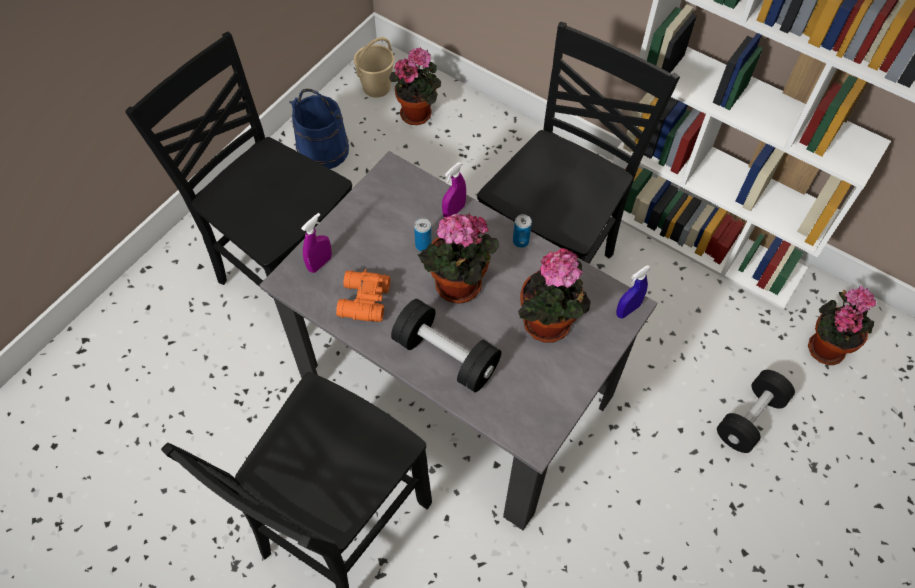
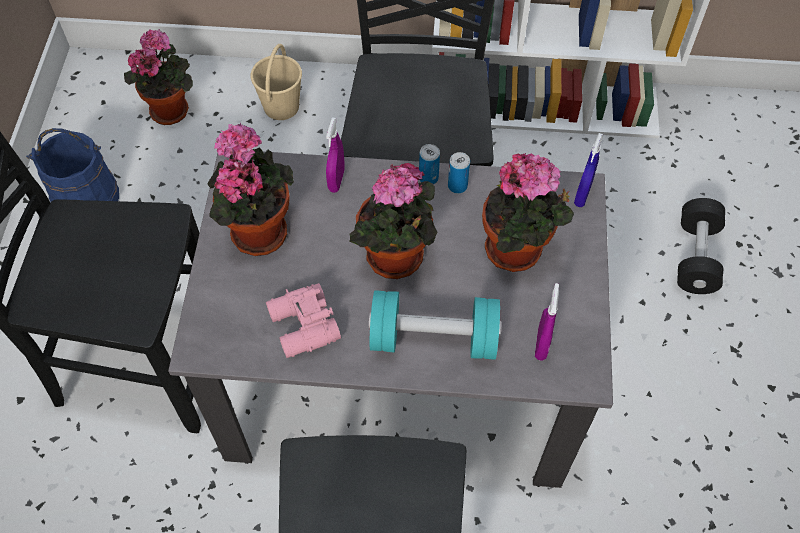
camera: 30 degrees left, 0 degrees up
purple spray bottle [301,213,332,273] -> purple spray bottle moved to [535,283,559,361]
orange binoculars [336,269,390,322] -> pink binoculars [266,283,341,358]
beige bucket [354,37,394,98] -> beige bucket moved to [251,44,302,120]
black dumbbell [391,299,501,392] -> turquoise dumbbell [369,290,501,360]
can [414,218,432,252] -> can moved to [448,152,470,193]
potted plant [808,286,876,365] -> potted plant moved to [208,123,294,256]

